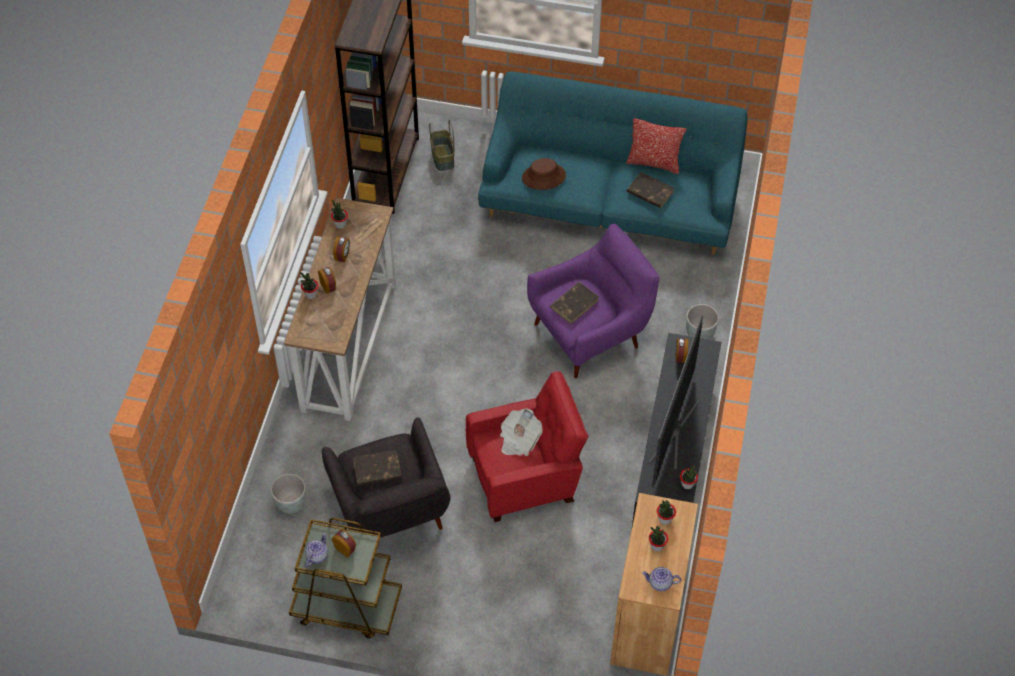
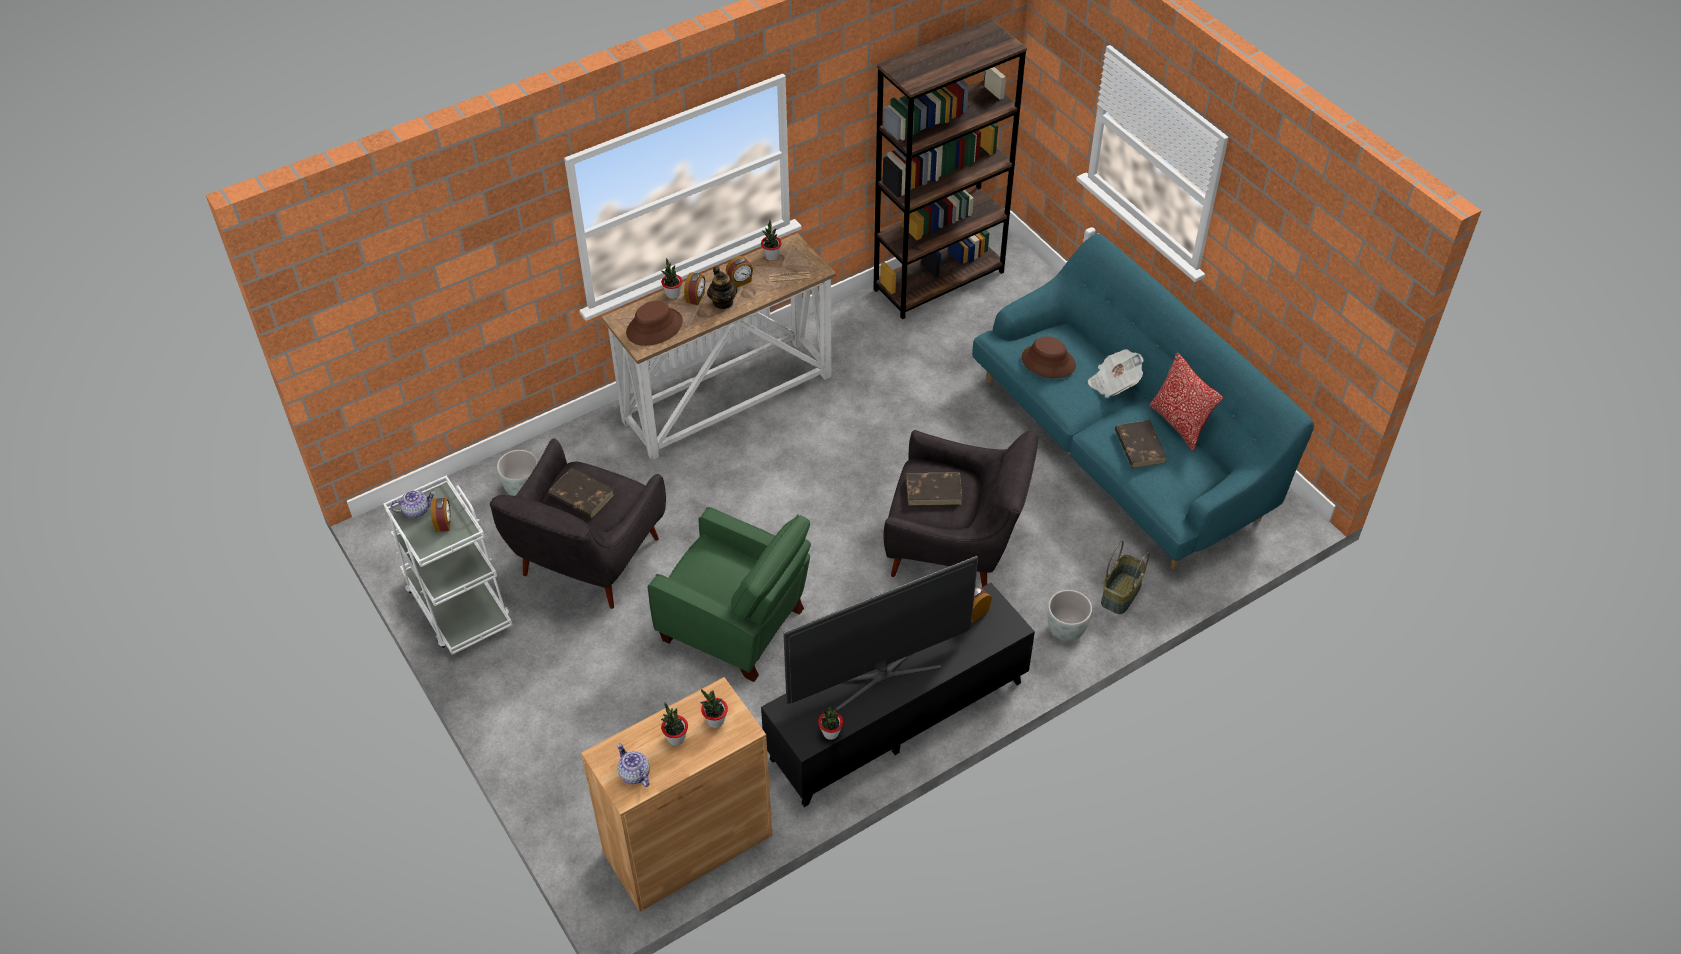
camera: 45 degrees right, 5 degrees down
brown cart [289,518,402,638] -> white cart [383,475,512,655]
basket [429,120,455,171] -> basket moved to [1101,540,1150,614]
red armchair [466,371,588,522] -> green armchair [648,507,811,682]
newspaper [500,408,543,456] -> newspaper moved to [1088,349,1144,398]
purple armchair [527,224,660,379] -> grey armchair [883,430,1038,587]
none -> brown hat [626,301,683,346]
none -> teapot [707,266,737,309]

